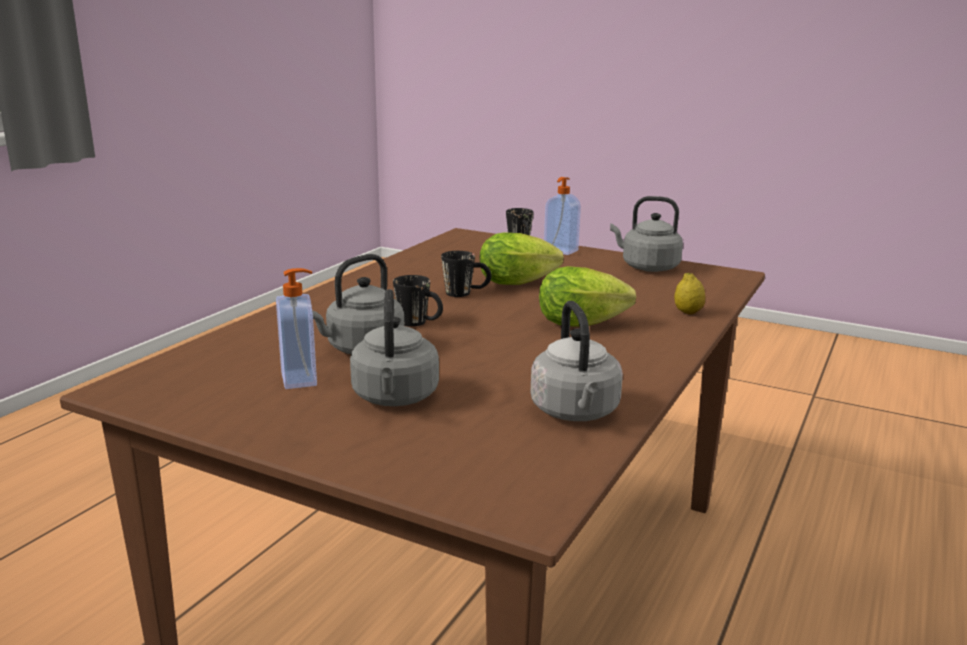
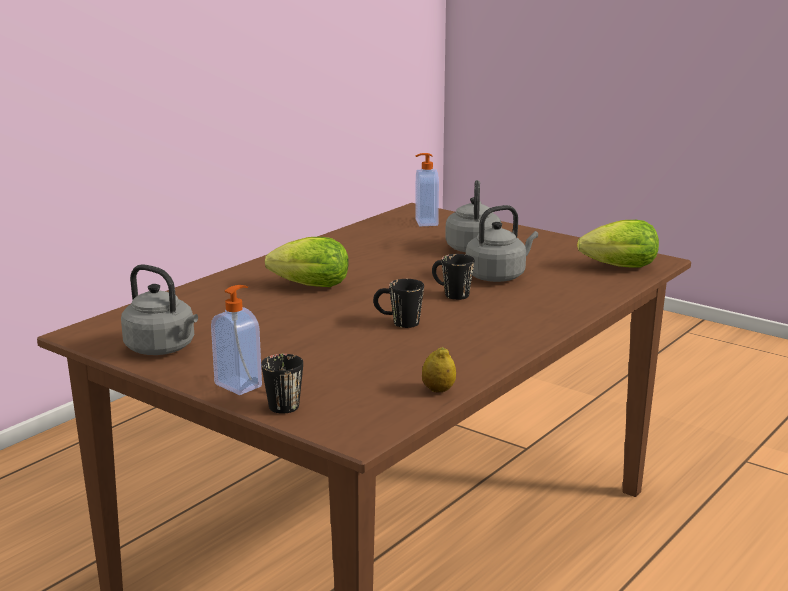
camera: 170 degrees left, 0 degrees up
soap dispenser [276,268,317,389] -> soap dispenser moved to [415,153,439,226]
lettuce [480,232,564,285] -> lettuce moved to [577,220,659,268]
grey kettle [531,301,623,421] -> none
lemon [674,273,705,314] -> lemon moved to [422,347,456,392]

